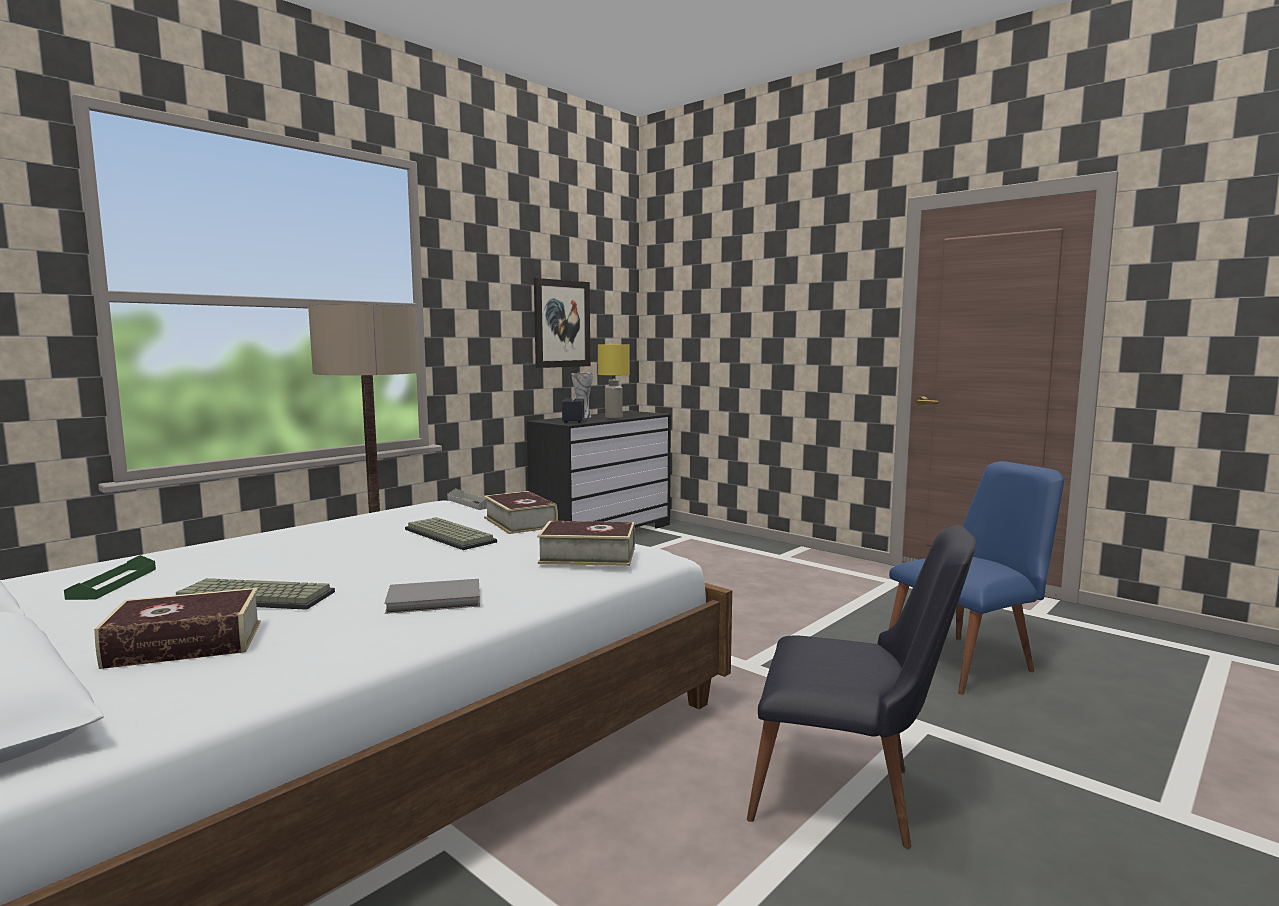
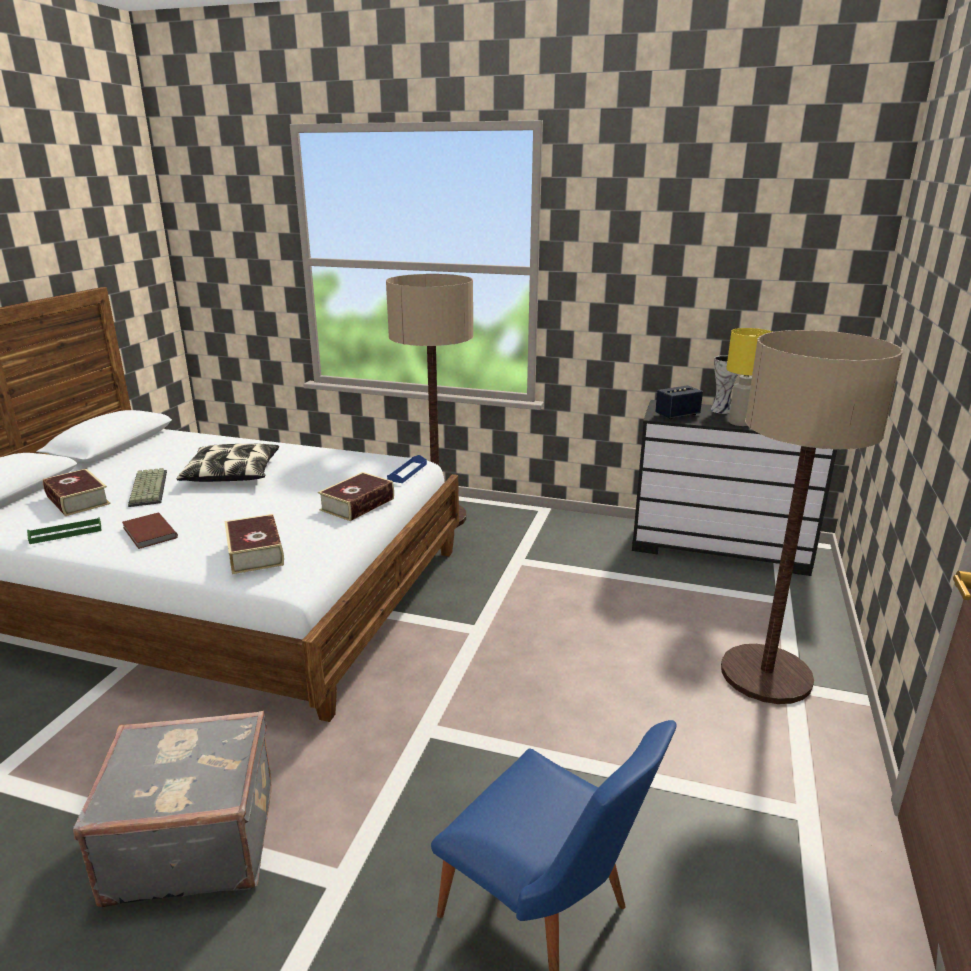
camera: 65 degrees right, 15 degrees up
green tray [64,555,156,600] -> green tray moved to [27,517,101,544]
grey book [384,579,480,614] -> brown book [122,513,178,549]
keyboard [405,517,497,550] -> none
grey tray [447,488,487,510] -> blue tray [387,455,427,483]
picture [534,278,590,368] -> none
black chair [747,525,976,849] -> grey suitcase [73,711,272,907]
none -> pillow [176,444,279,482]
none -> floor lamp [721,330,903,704]

